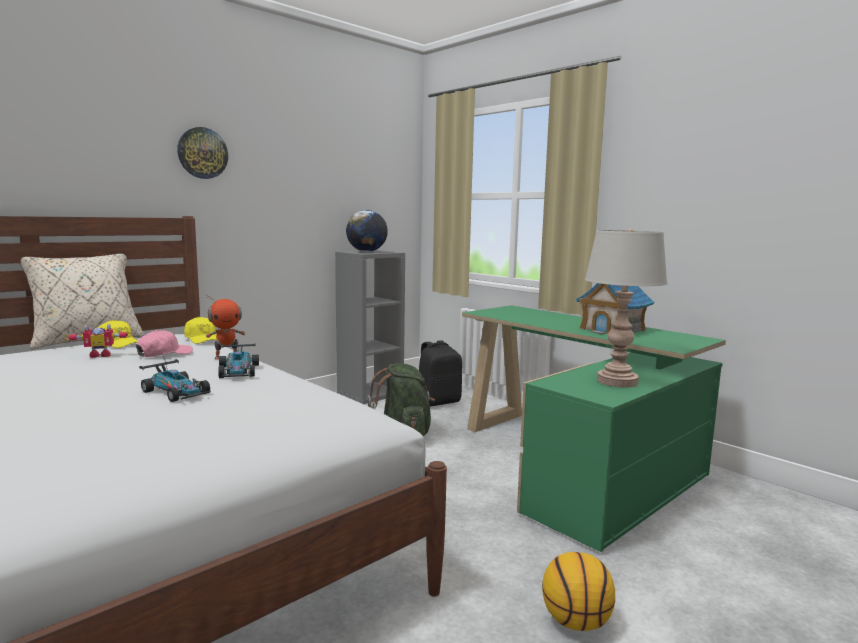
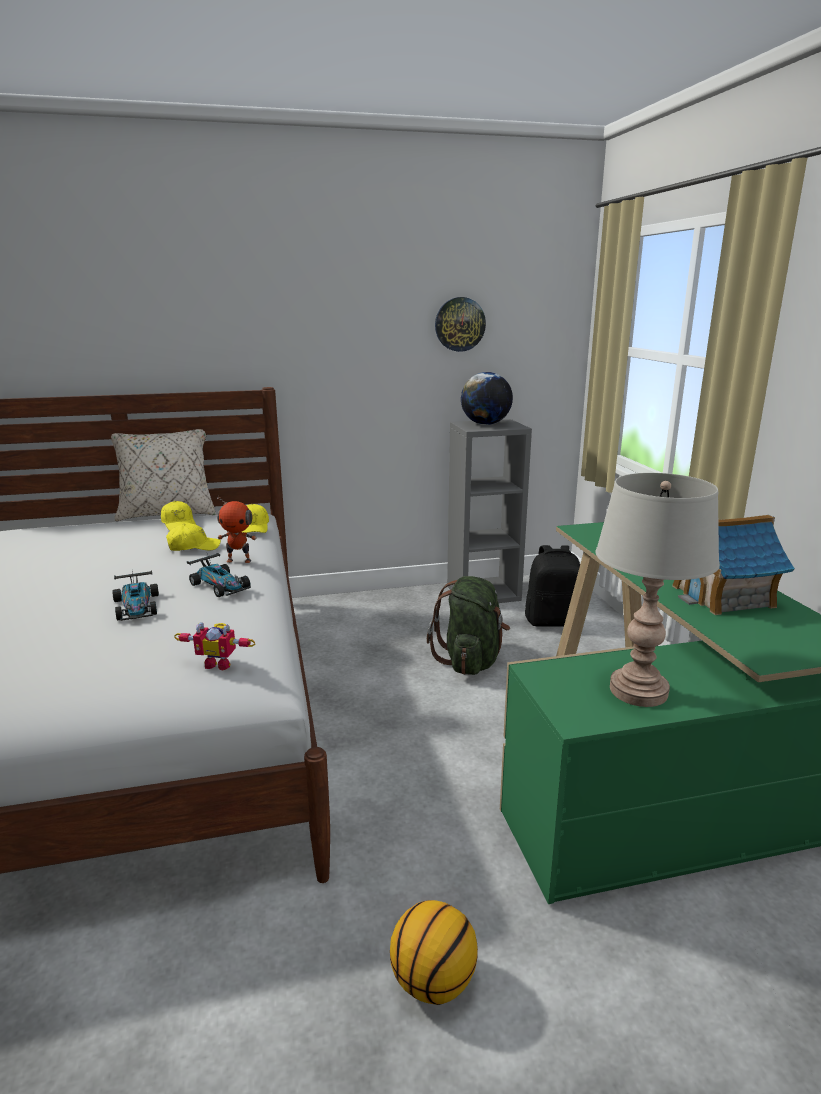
camera: 30 degrees right, 10 degrees up
toy robot [64,324,132,358] -> toy robot moved to [174,622,255,670]
pink cap [136,330,193,357] -> yellow cap [166,523,221,551]
wall clock [177,127,228,179] -> wall clock moved to [435,297,486,352]
toy car [218,344,259,378] -> toy car turned 60 degrees counterclockwise [186,553,251,597]

